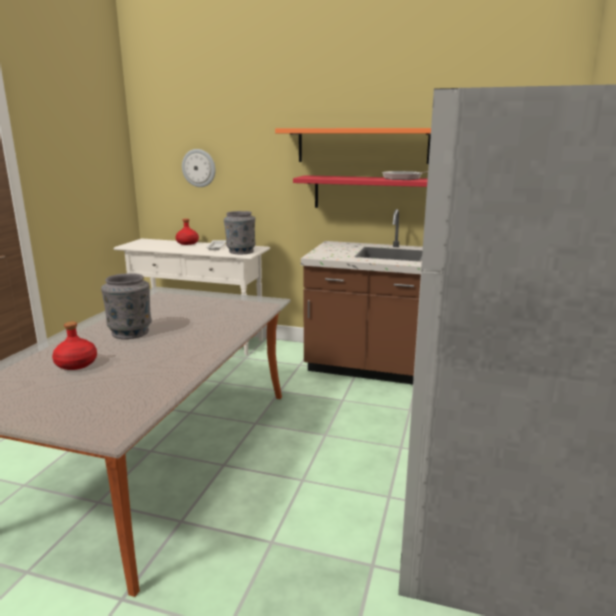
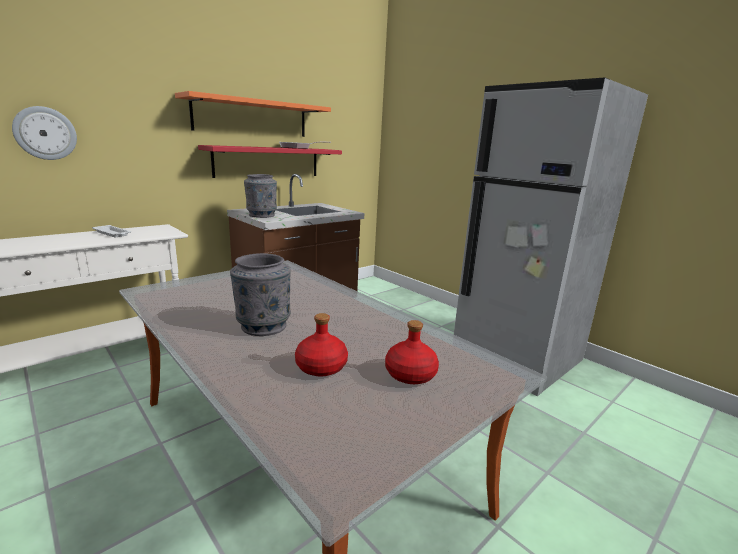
camera: 60 degrees left, 0 degrees up
red bottle [176,219,199,245] -> red bottle moved to [385,320,439,384]
grey vase [224,211,256,254] -> grey vase moved to [244,174,277,218]

